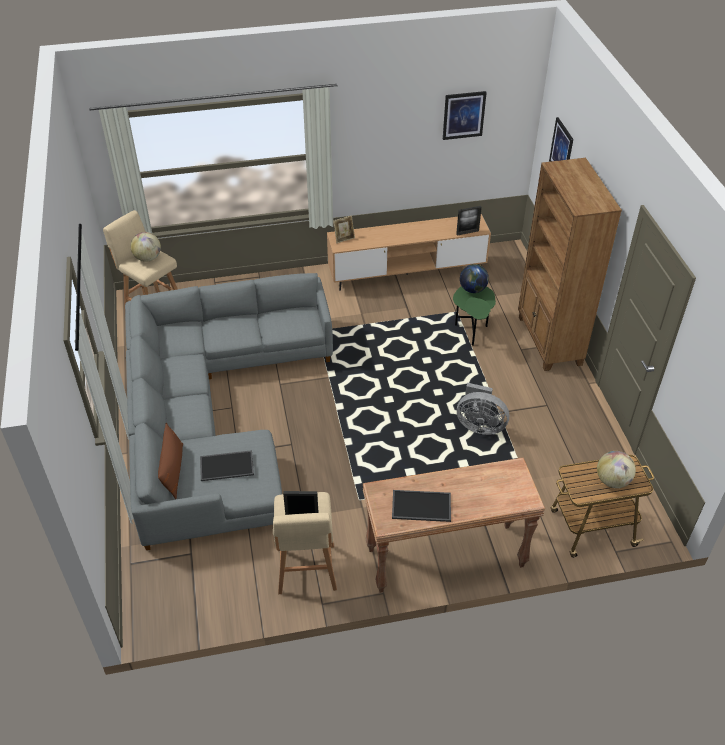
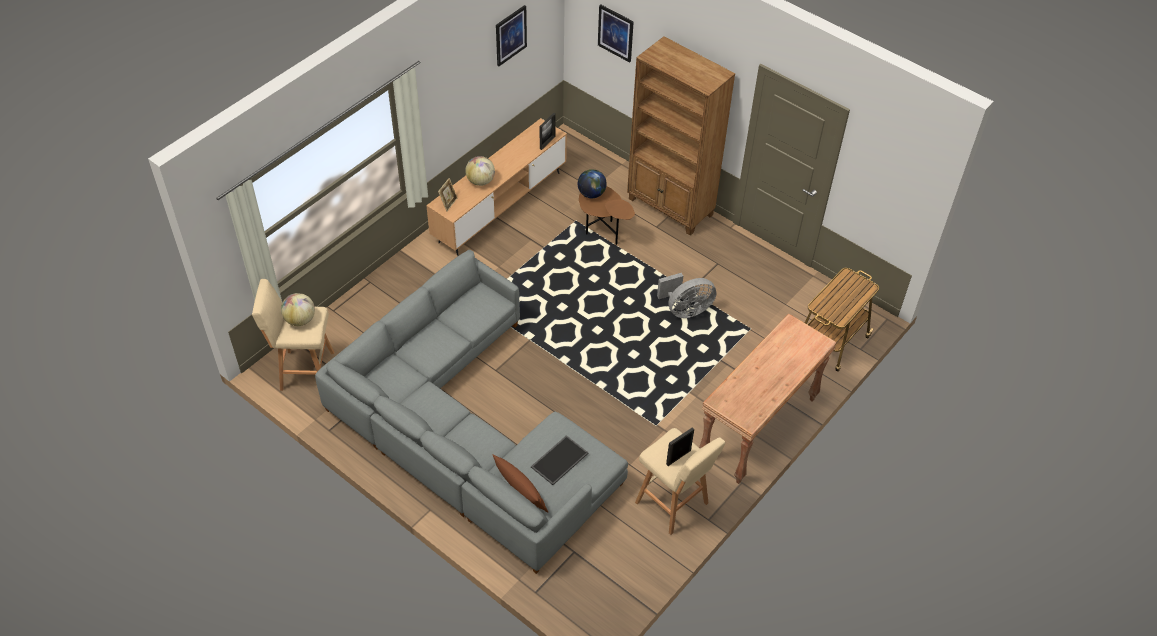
camera: 40 degrees left, 5 degrees up
tray [392,490,451,522] -> none
green side table [453,286,496,346] -> brown side table [579,186,635,245]
globe [597,451,636,488] -> globe moved to [465,156,495,186]

